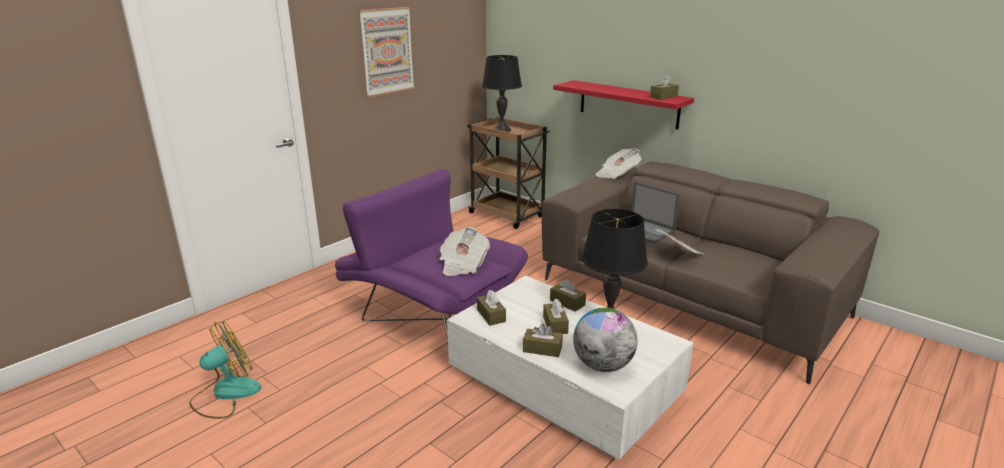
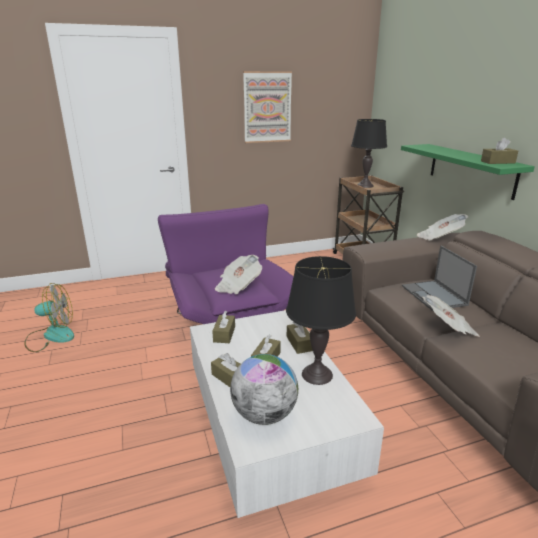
camera: 30 degrees right, 0 degrees up
red shelf [553,80,694,129] -> green shelf [401,144,535,200]

